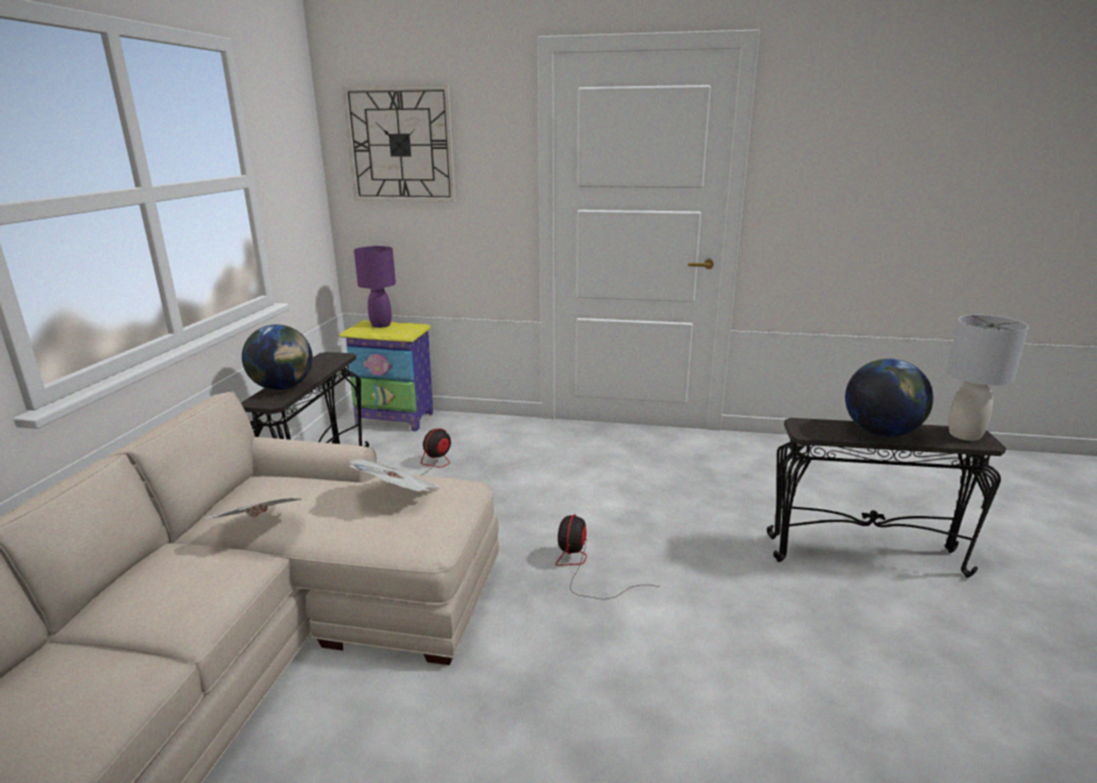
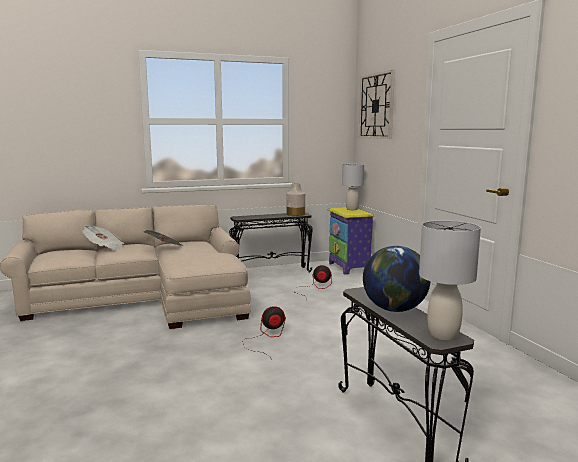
camera: 60 degrees right, 10 degrees down
globe [242,324,313,390] -> none
newspaper [349,459,441,492] -> newspaper moved to [82,225,124,251]
purple table lamp [354,246,396,328] -> grey table lamp [342,164,364,210]
none -> beige vase [286,183,305,216]

